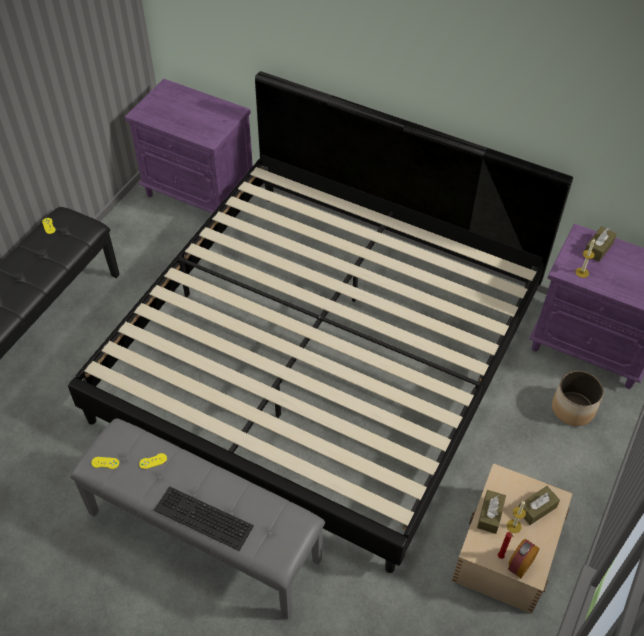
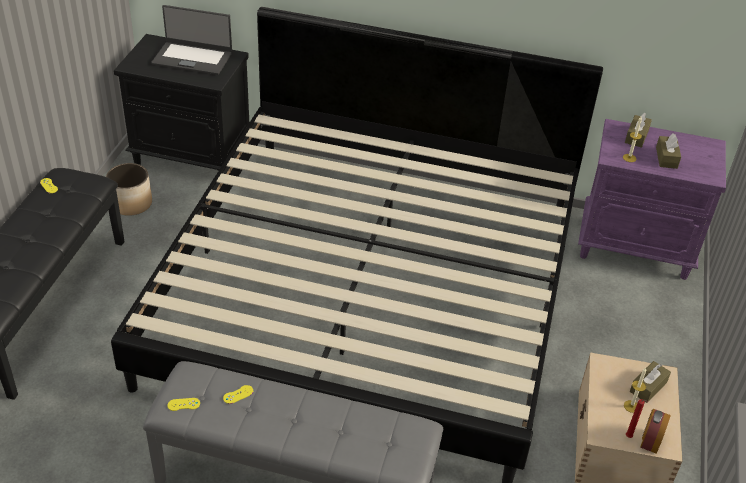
camera: 15 degrees left, 10 degrees down
purple nightstand [125,79,253,214] -> black nightstand [114,34,249,171]
keyboard [154,486,254,551] -> none
brown tissue box [477,490,506,534] -> brown tissue box moved to [656,133,681,169]
planter [552,370,604,426] -> planter moved to [106,163,152,216]
none -> laptop [151,5,232,75]

